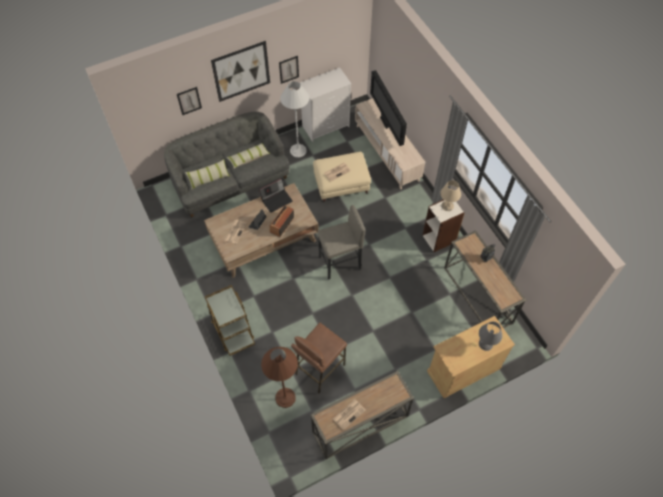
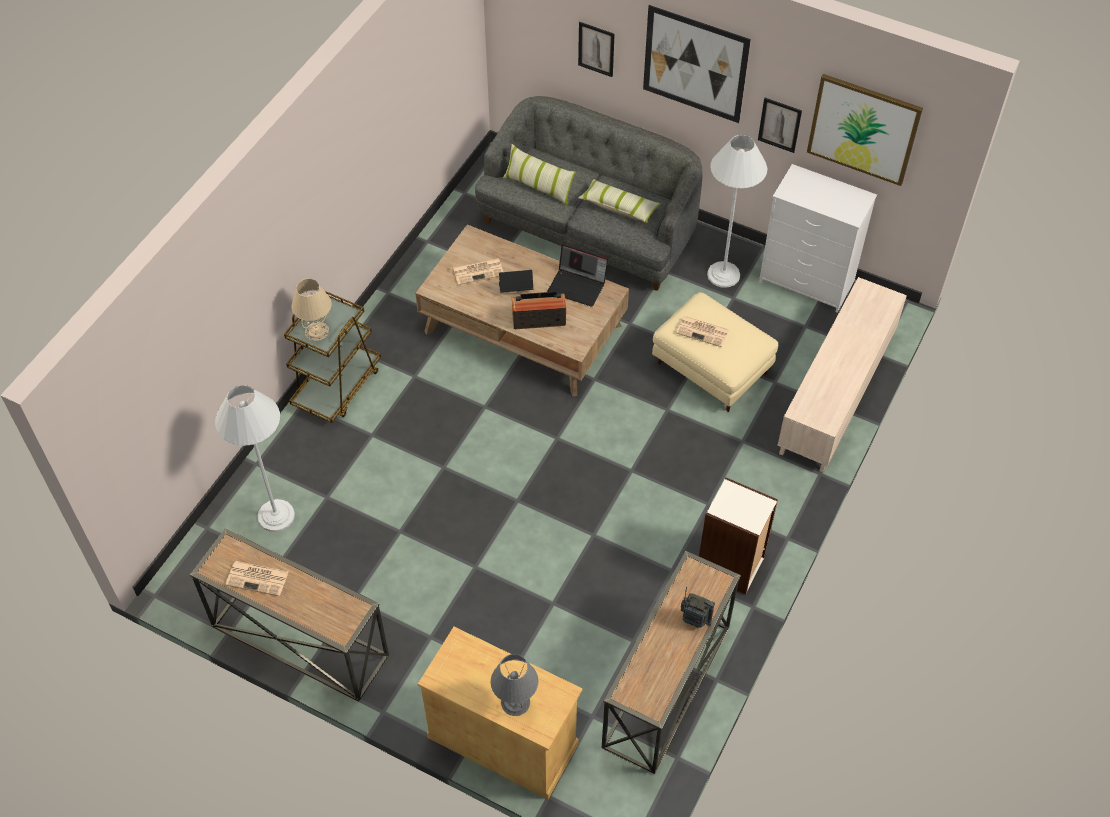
camera: 55 degrees right, 5 degrees down
brown floor lamp [261,347,298,408] -> white floor lamp [215,385,295,532]
brown stool [291,322,347,393] -> none
grey stool [317,205,365,280] -> none
television [370,70,407,146] -> none
beige table lamp [440,180,461,211] -> beige table lamp moved to [292,278,332,341]
none -> picture [807,74,923,186]

